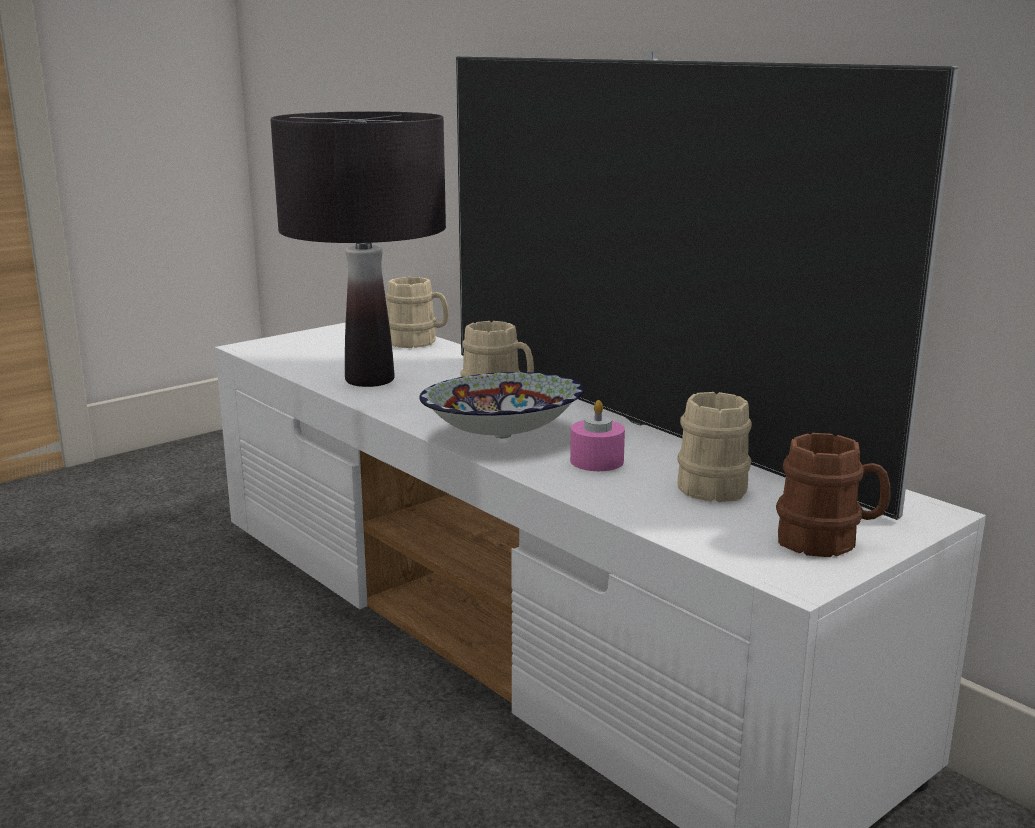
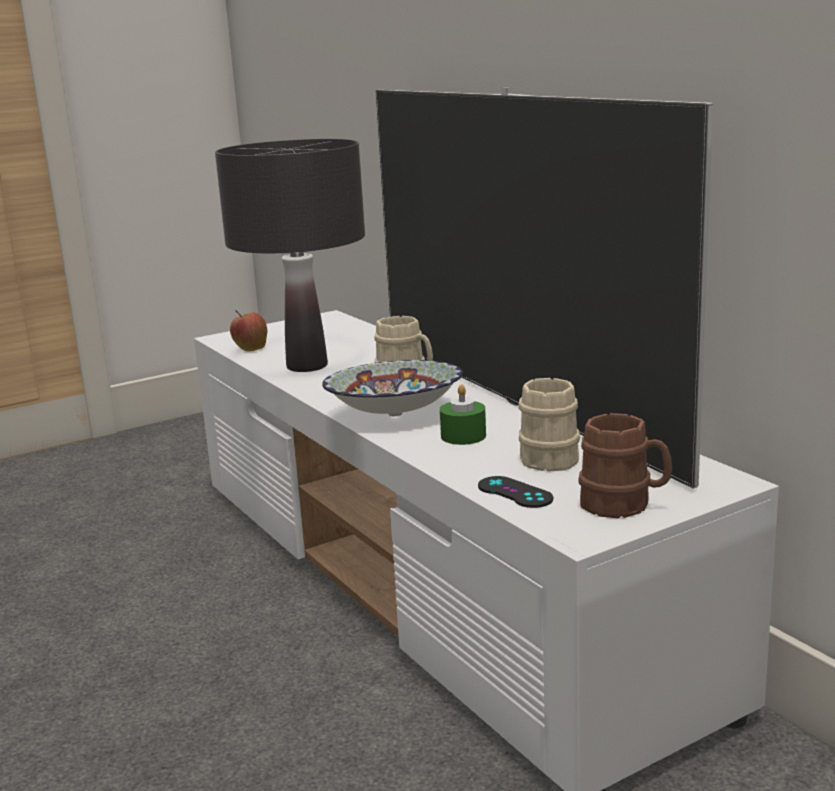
camera: 10 degrees right, 0 degrees up
beige mug [386,277,449,348] -> none
pink candle [570,400,625,471] -> green candle [440,384,486,445]
none -> apple [230,310,267,352]
none -> black game controller [478,476,554,508]

